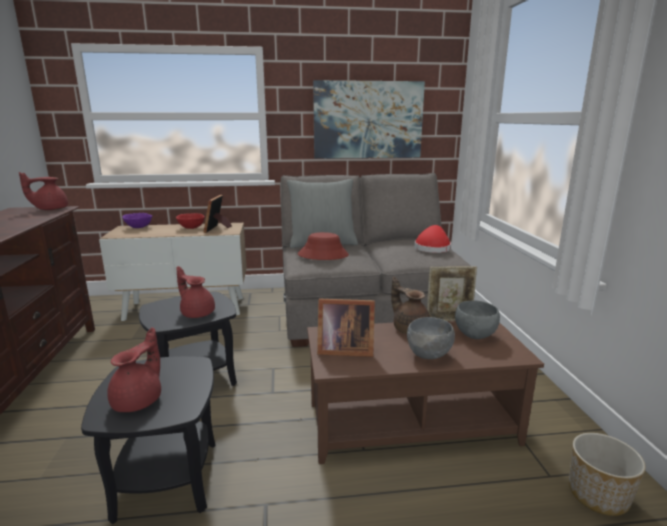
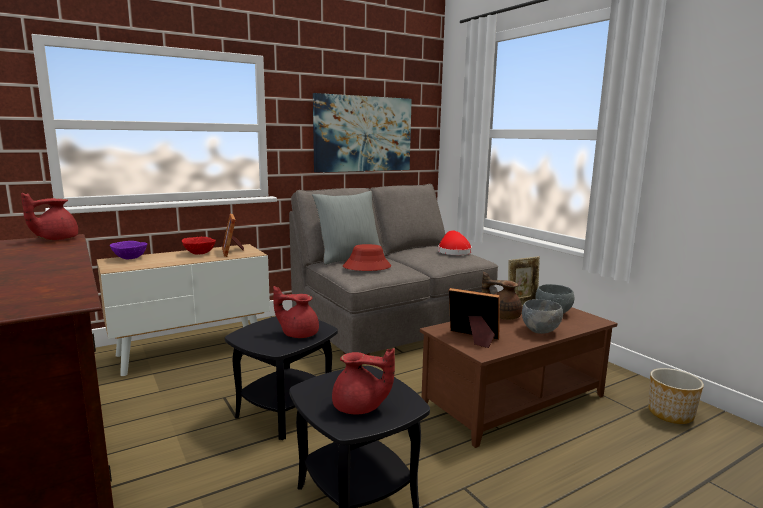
camera: 25 degrees left, 5 degrees down
red teapot [107,327,161,412] -> red teapot turned 105 degrees clockwise [332,348,395,415]
picture frame [317,299,375,357] -> picture frame turned 135 degrees counterclockwise [449,288,500,348]

